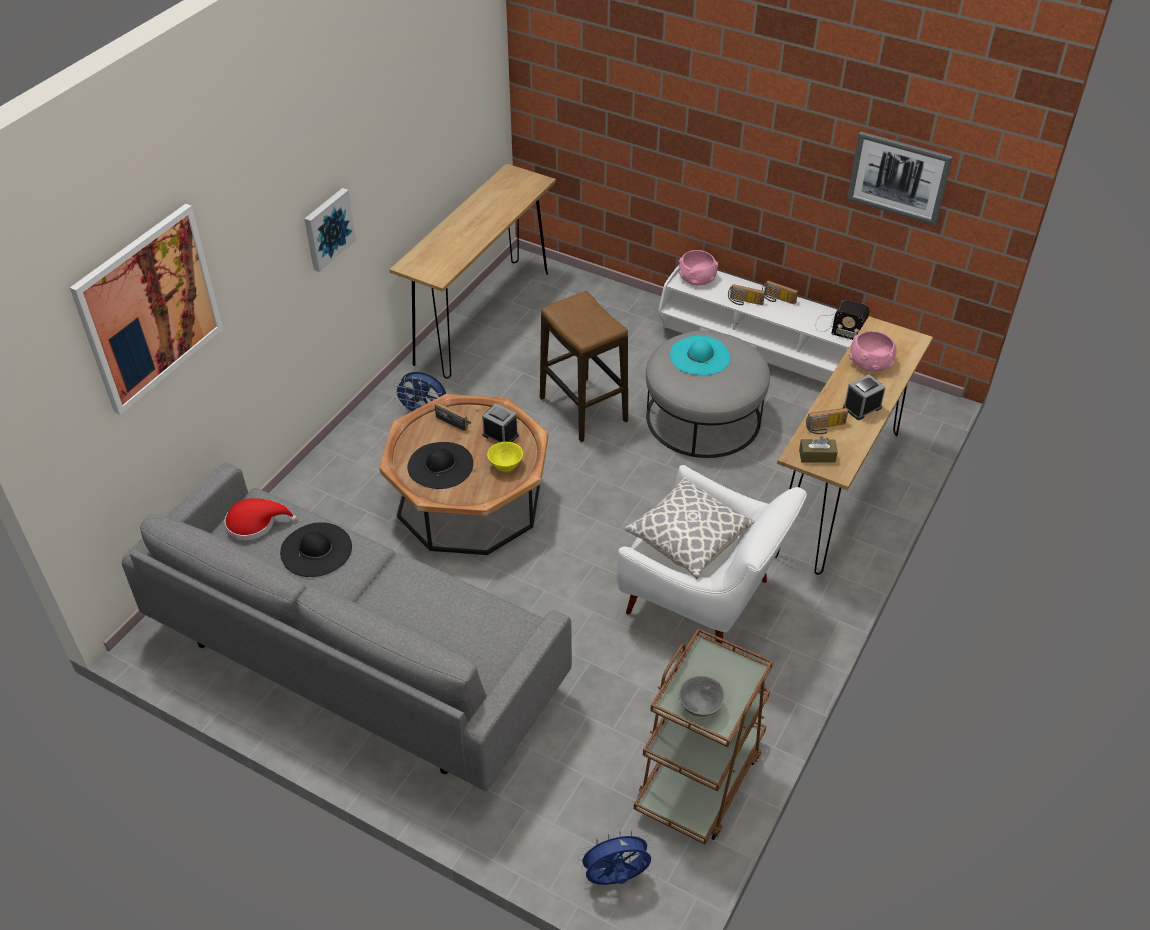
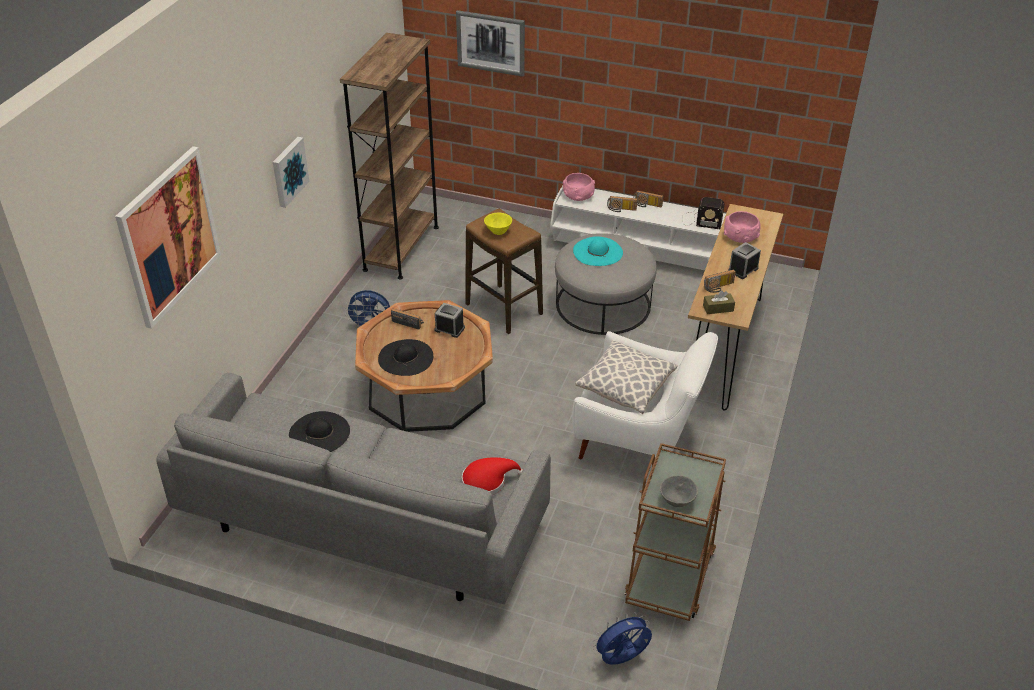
camera: 10 degrees left, 5 degrees down
red hat [225,498,297,541] -> red hat moved to [462,457,523,495]
brown console table [389,163,556,379] -> brown bookcase [340,33,439,280]
yellow bowl [487,442,523,472] -> yellow bowl moved to [484,213,512,235]
picture [847,131,953,225] -> picture moved to [456,10,525,77]

